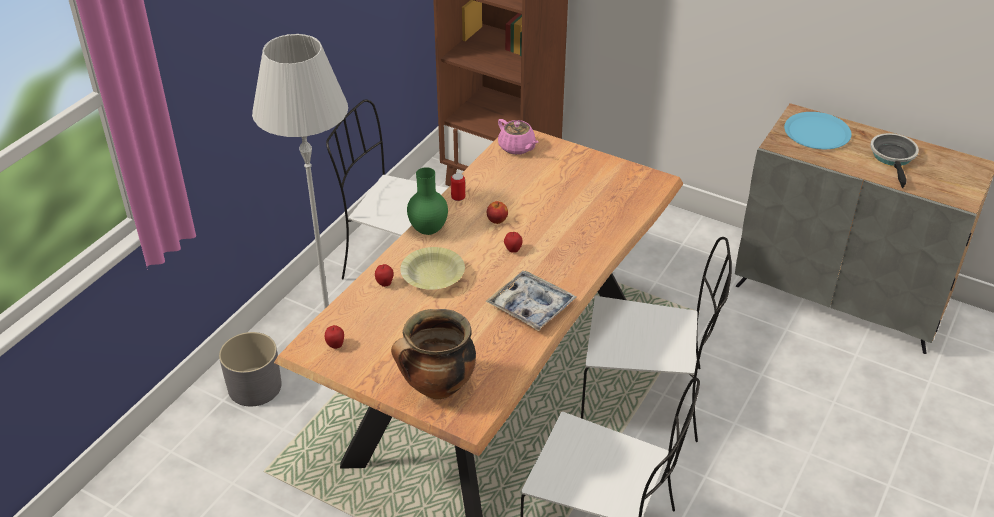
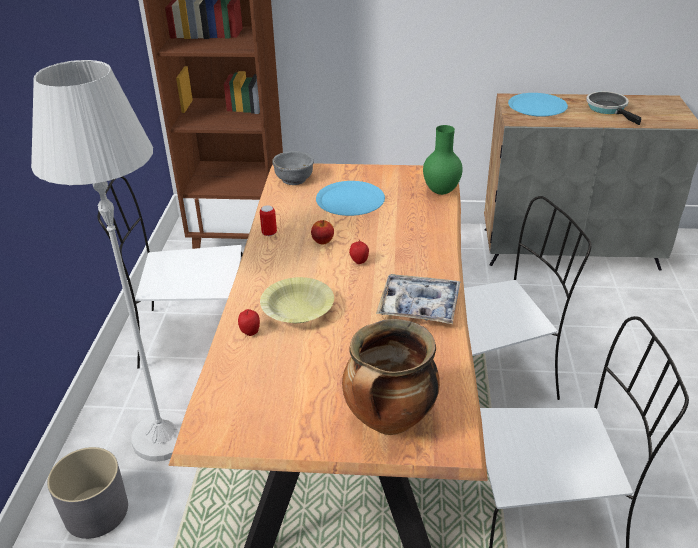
camera: 25 degrees left, 5 degrees down
apple [325,325,344,349] -> none
green vase [407,167,448,235] -> green vase moved to [423,125,463,195]
pink teapot [498,119,538,155] -> grey bowl [272,151,314,185]
none -> blue plate [316,181,385,216]

